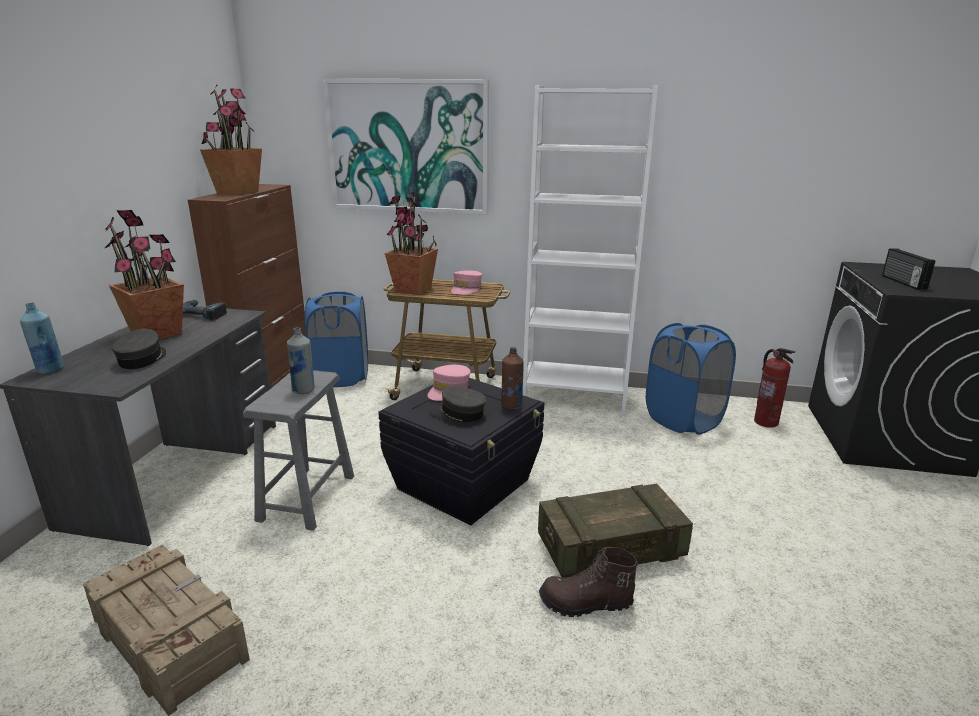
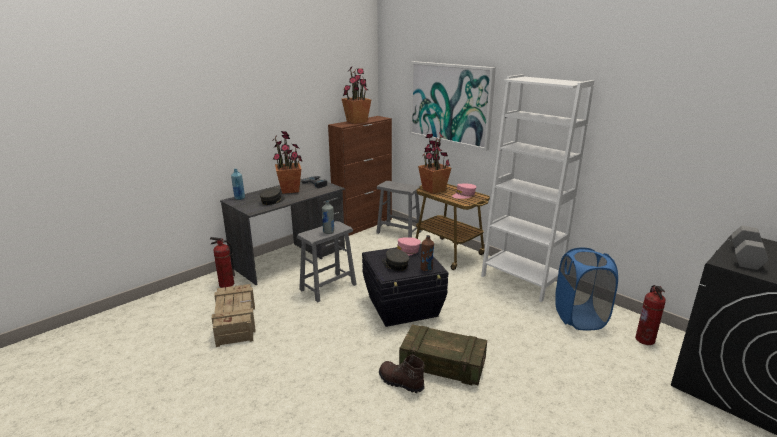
camera: 35 degrees right, 0 degrees up
blue laundry basket [305,292,368,387] -> grey stool [376,181,422,238]
radio [882,248,935,290] -> grey dumbbell [731,226,769,270]
none -> fire extinguisher [210,237,235,288]

